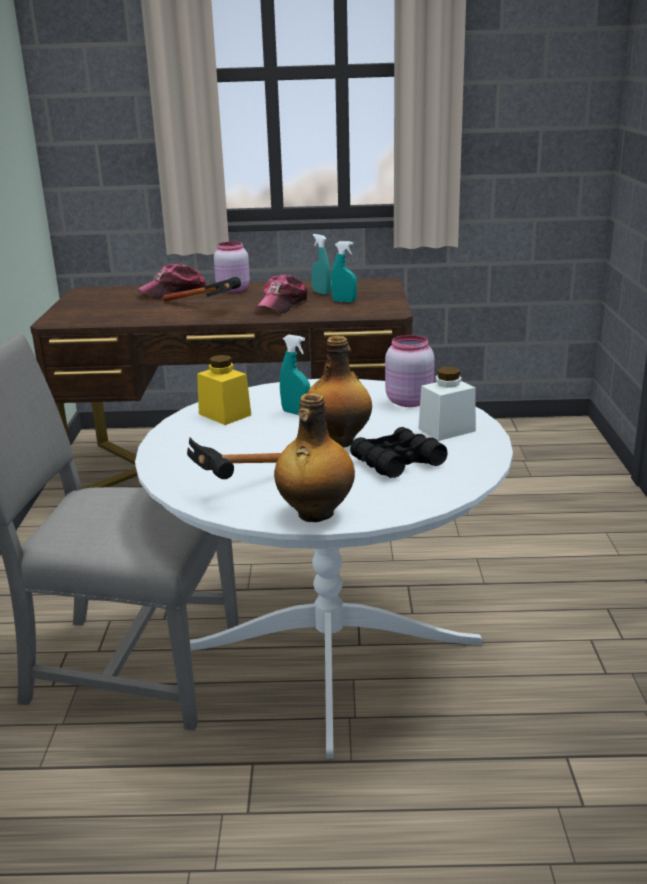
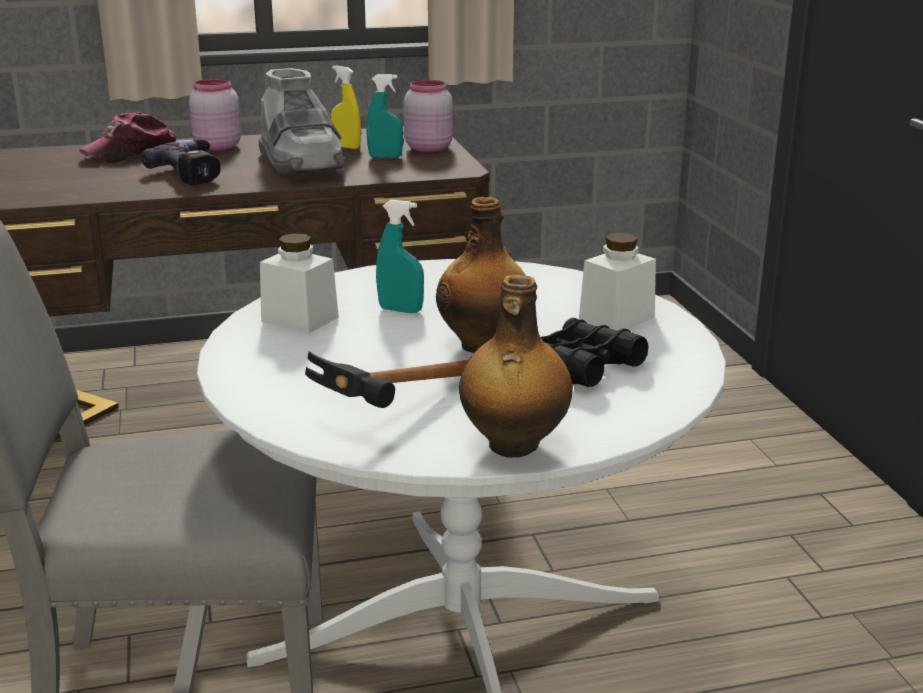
camera: 15 degrees left, 0 degrees up
hammer [163,277,241,301] -> power drill [141,140,220,185]
yellow jar [197,355,251,425] -> white jar [260,233,339,333]
cap [255,274,308,313] -> grey boot [259,68,345,174]
turquoise spray bottle [311,234,331,295] -> yellow spray bottle [331,66,361,149]
pink jar [385,335,435,407] -> pink jar moved to [404,80,453,152]

